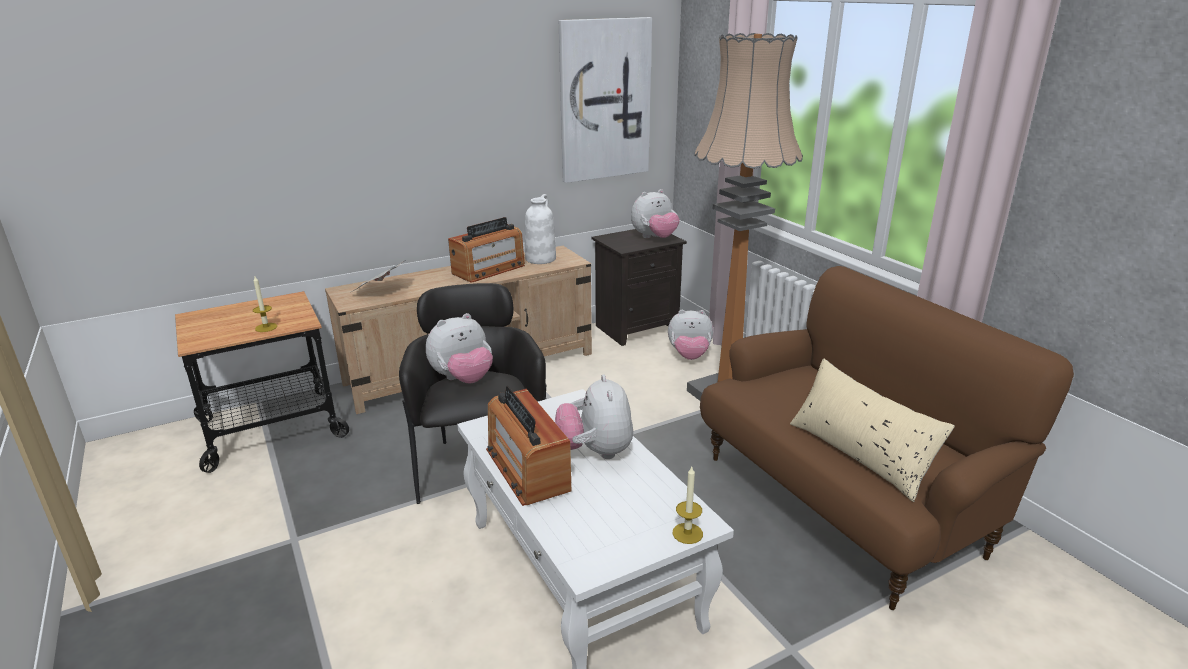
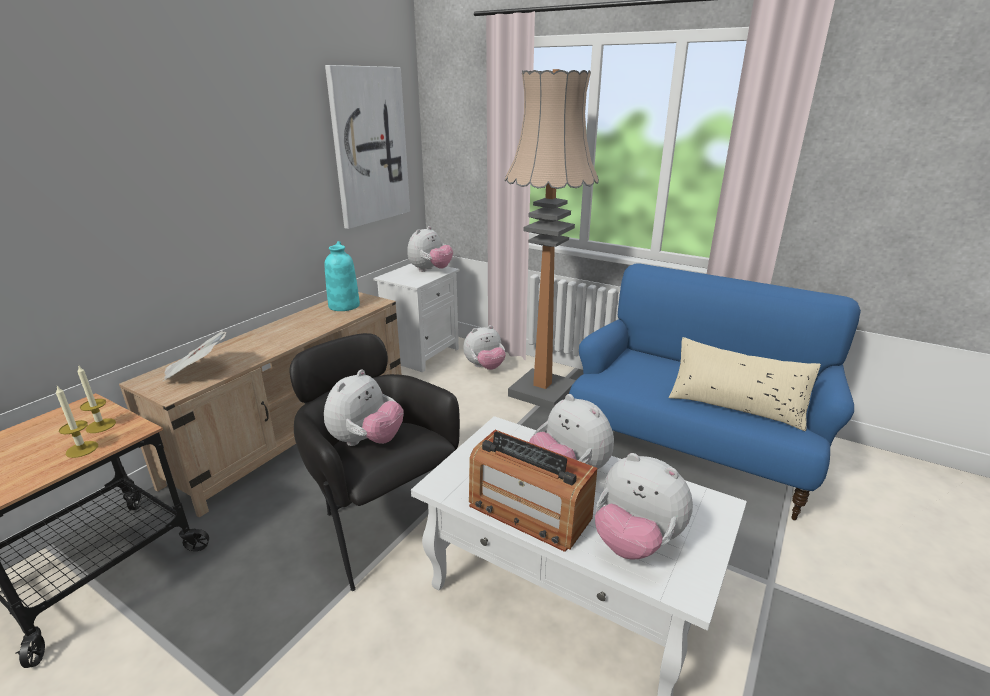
camera: 30 degrees left, 0 degrees up
radio [448,217,525,283] -> none
white vase [525,194,556,264] -> turquoise vase [324,241,360,311]
black nightstand [592,229,687,346] -> white nightstand [373,263,460,373]
candle [673,467,703,544] -> candle moved to [77,366,116,433]
brown sofa [700,266,1074,610] -> blue sofa [569,264,861,521]
none -> plush toy [595,453,693,560]

